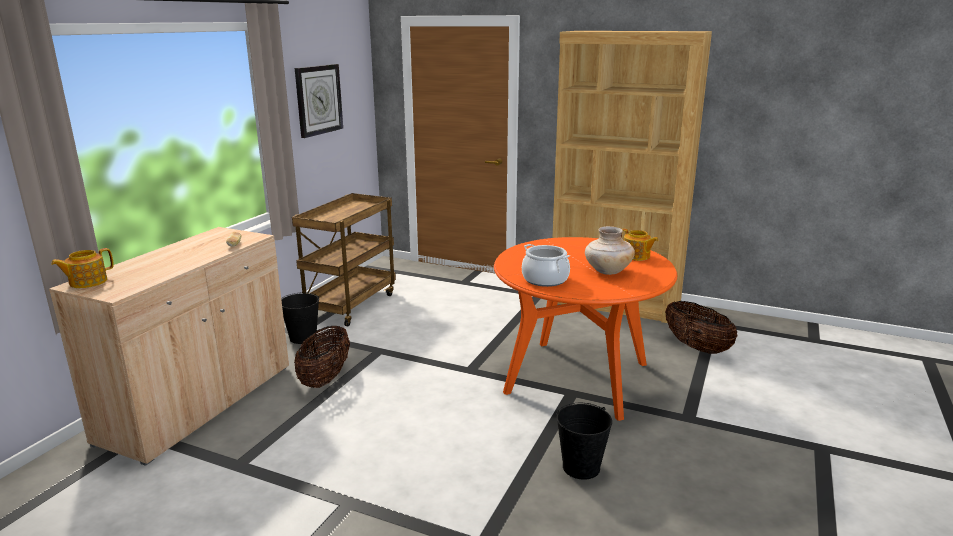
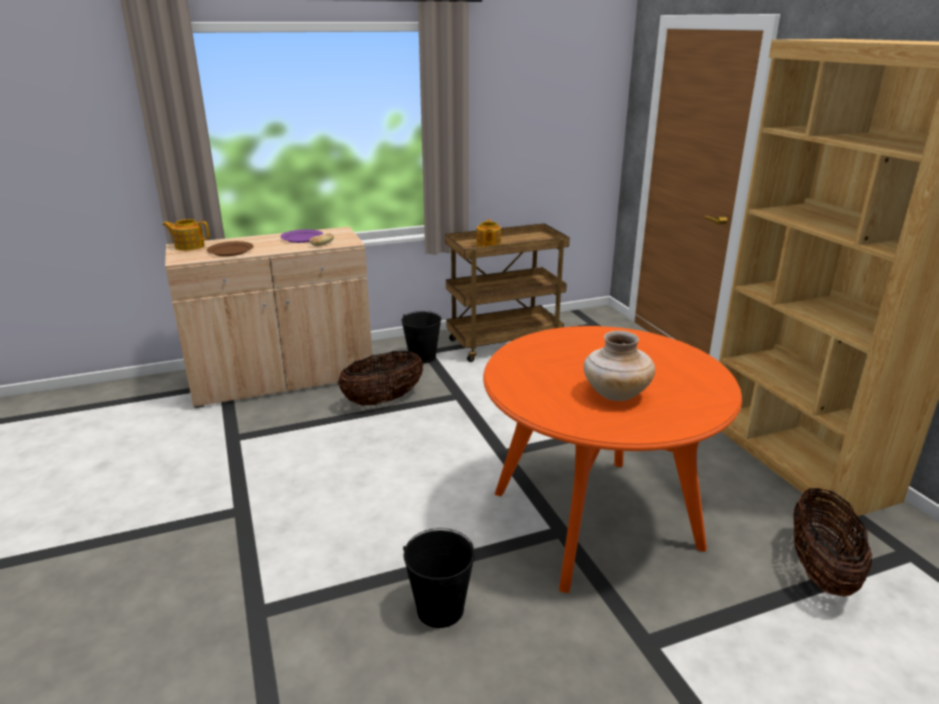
camera: 45 degrees right, 5 degrees up
wall clock [295,64,343,138] -> none
cooking pot [522,244,570,287] -> none
teapot [621,229,659,261] -> teapot moved to [476,219,501,247]
none -> brown plate [207,241,253,256]
none -> purple plate [280,229,323,243]

